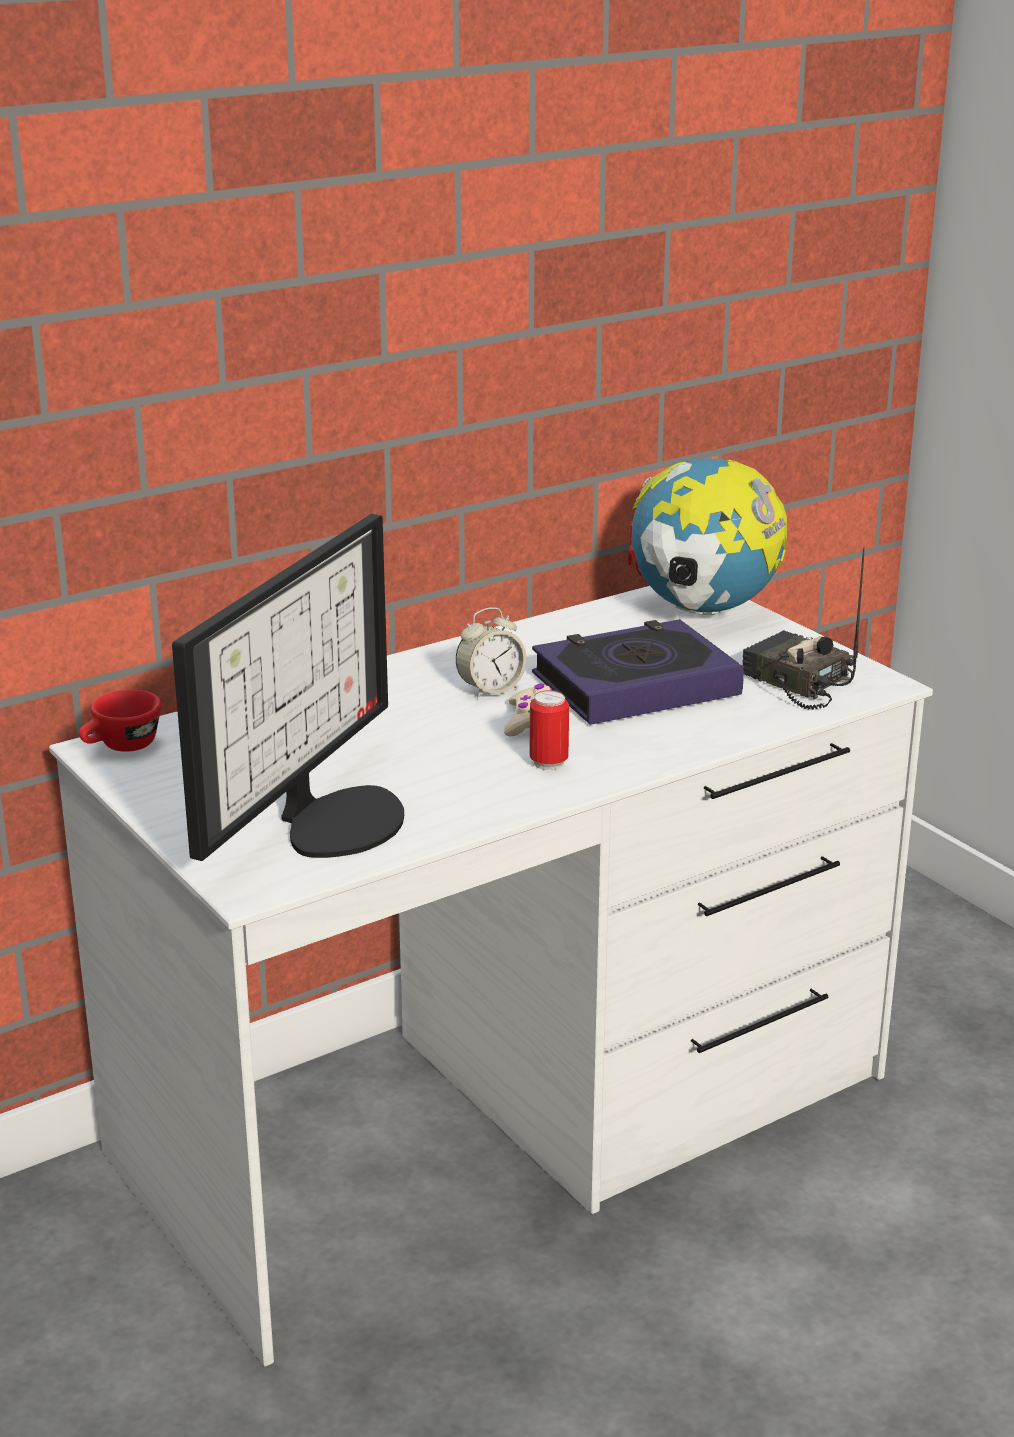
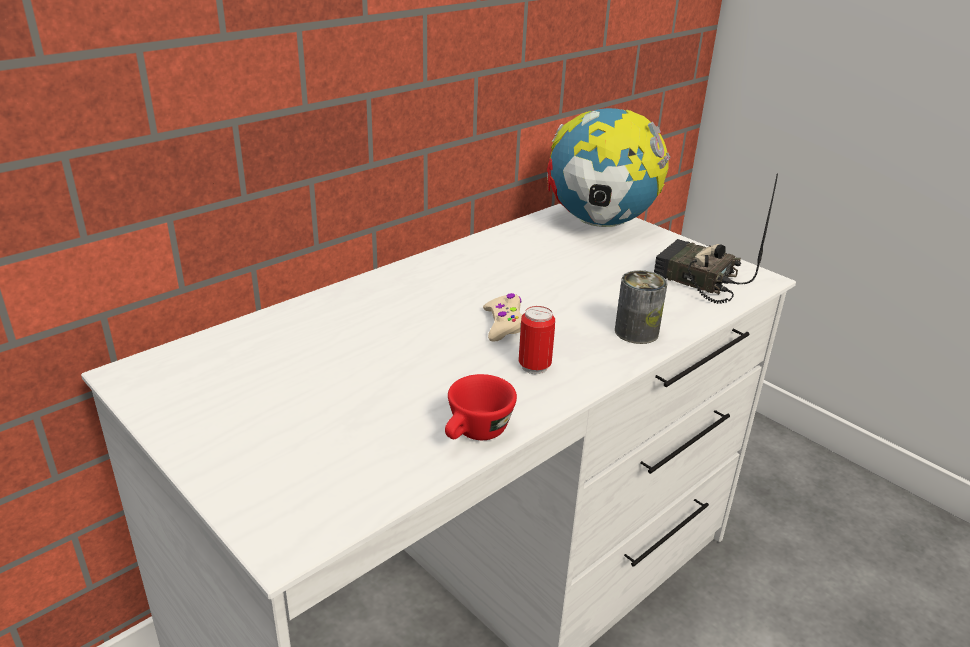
camera: 10 degrees left, 5 degrees up
red cup [79,690,161,752] -> red cup moved to [445,374,517,440]
monitor [172,514,404,861] -> none
alarm clock [456,607,526,699] -> none
book [532,619,744,725] -> none
none -> can [615,270,668,344]

